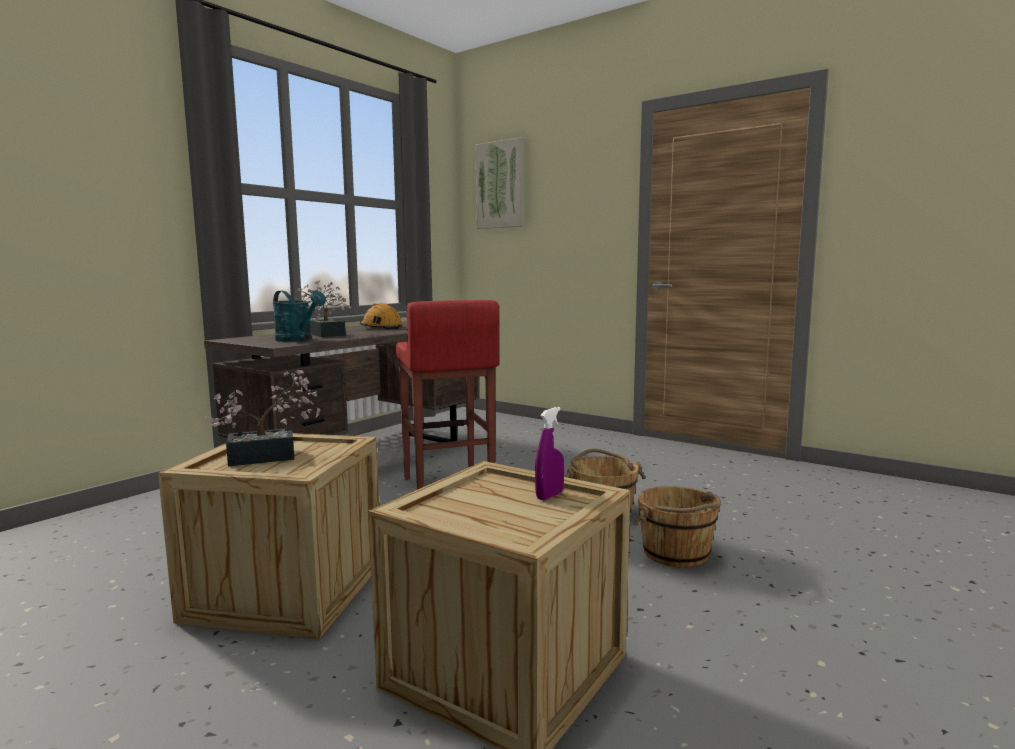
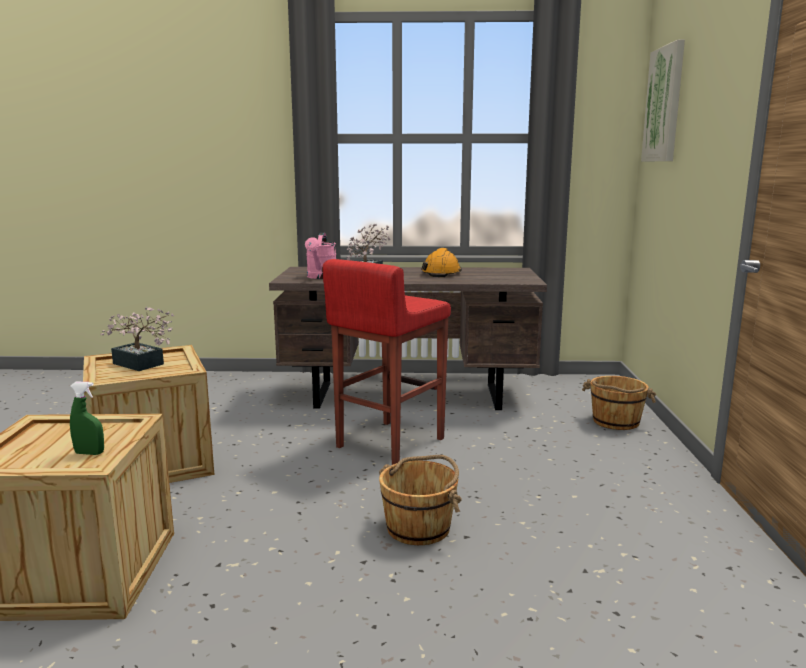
camera: 55 degrees right, 5 degrees up
turquoise watering can [273,290,326,342] -> pink watering can [305,233,336,279]
purple spray bottle [535,407,564,500] -> green spray bottle [70,382,104,455]
brown bucket [633,486,721,567] -> brown bucket moved to [582,376,656,430]

